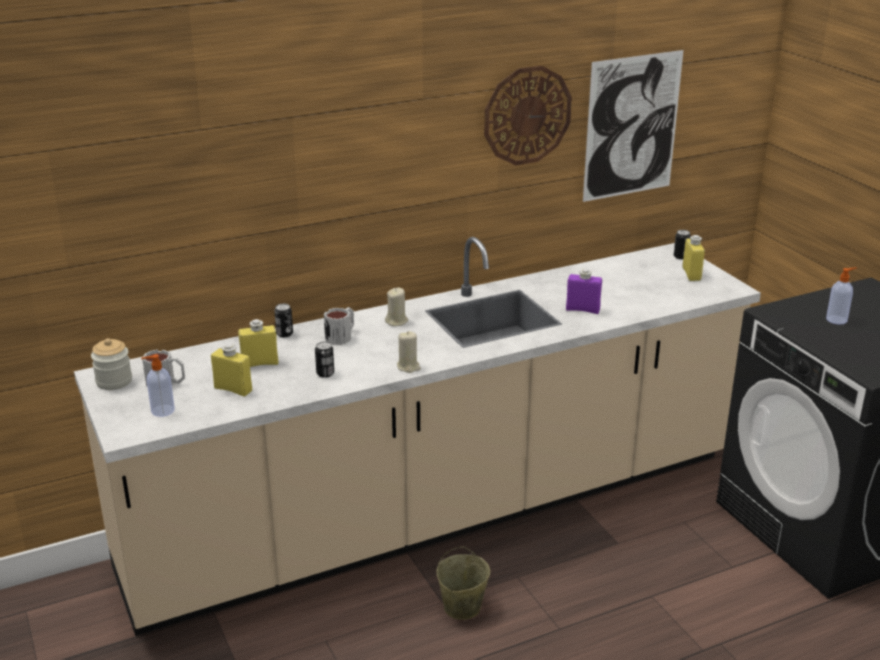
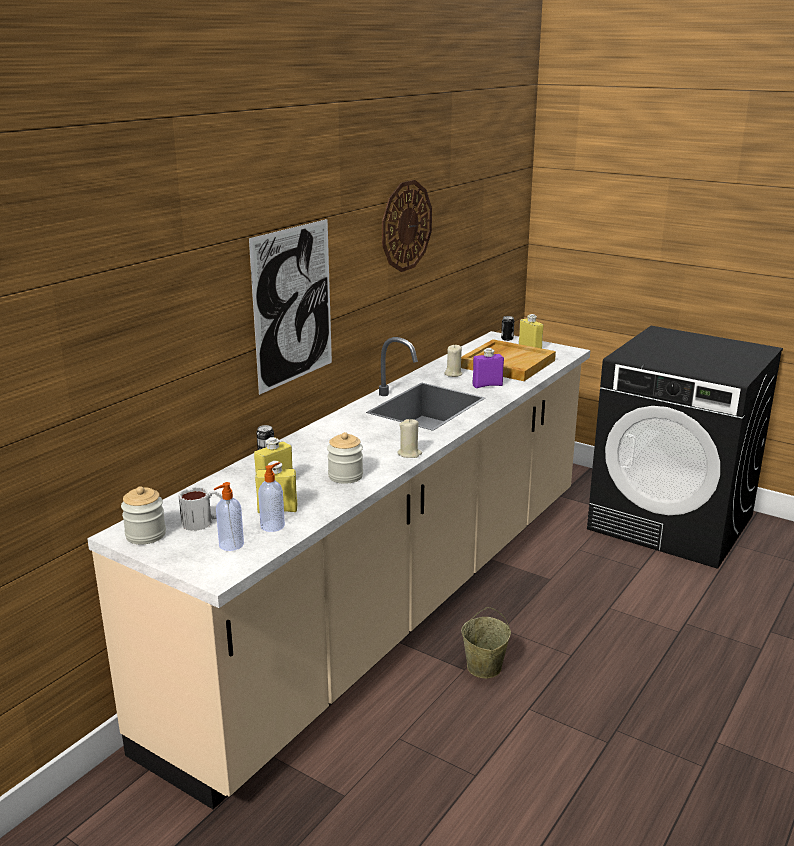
camera: 30 degrees left, 5 degrees down
can [315,341,334,378] -> jar [327,432,363,484]
mug [324,307,354,345] -> none
beige candle [385,288,408,326] -> beige candle moved to [444,345,463,377]
picture [583,50,683,202] -> picture moved to [249,219,332,395]
soap dispenser [826,268,857,325] -> soap dispenser moved to [258,462,285,532]
none -> beige tray [461,339,556,381]

